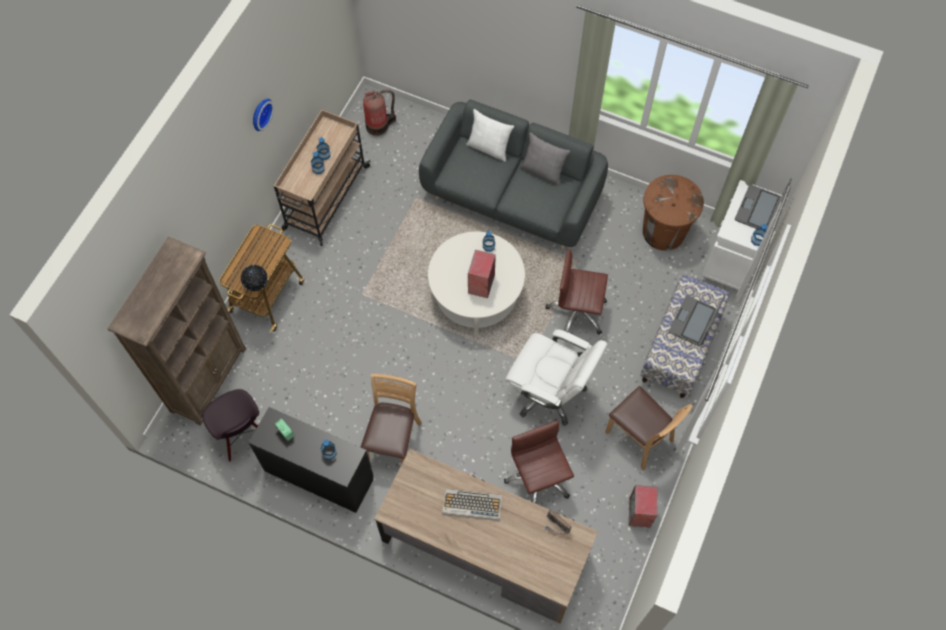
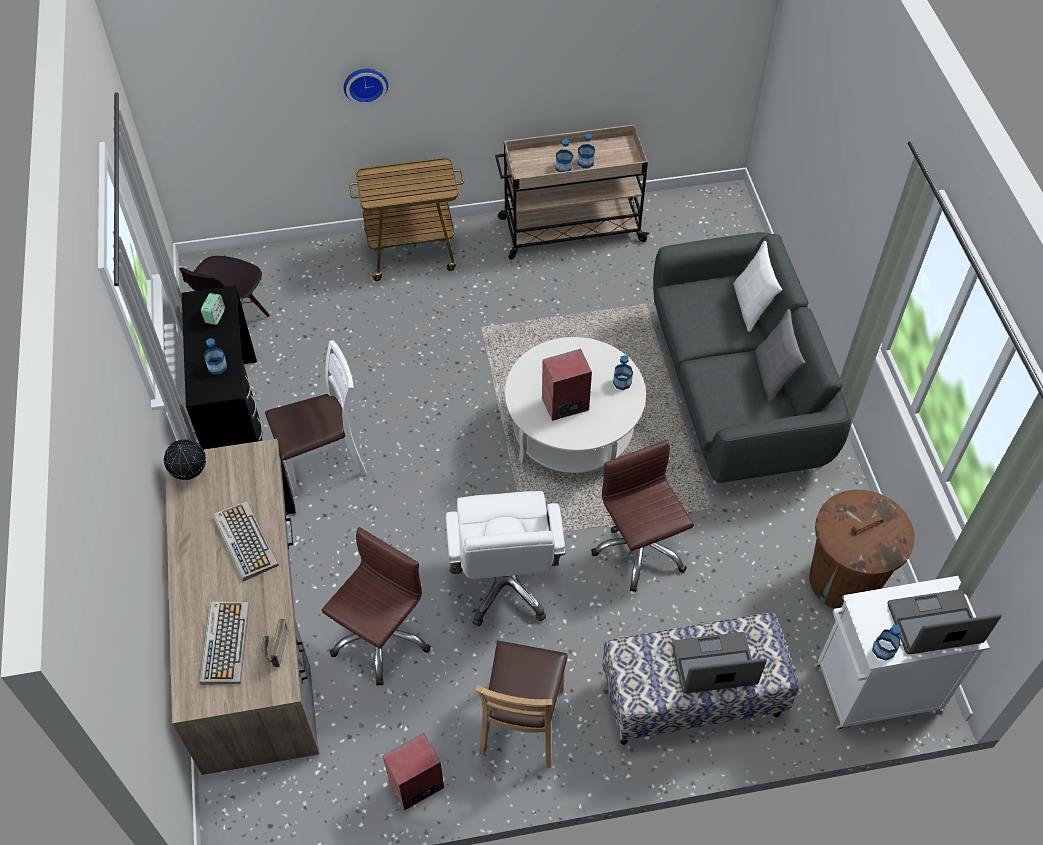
camera: 55 degrees right, 10 degrees down
brown bookcase [108,237,246,426] -> none
globe [241,265,268,291] -> globe moved to [164,439,206,480]
wall clock [253,98,274,131] -> wall clock moved to [344,69,388,106]
brown chair [361,374,422,463] -> white chair [265,340,367,496]
fire extinguisher [363,90,396,136] -> none
none -> keyboard [200,601,250,685]

